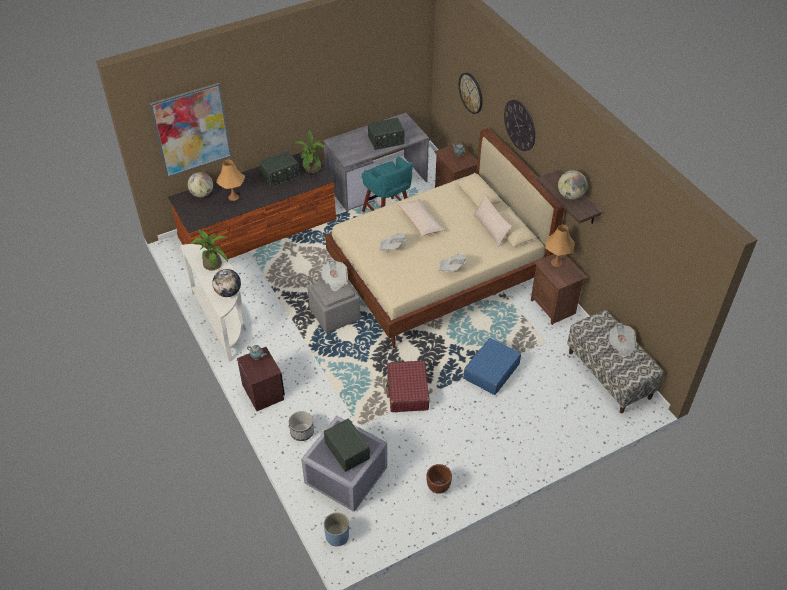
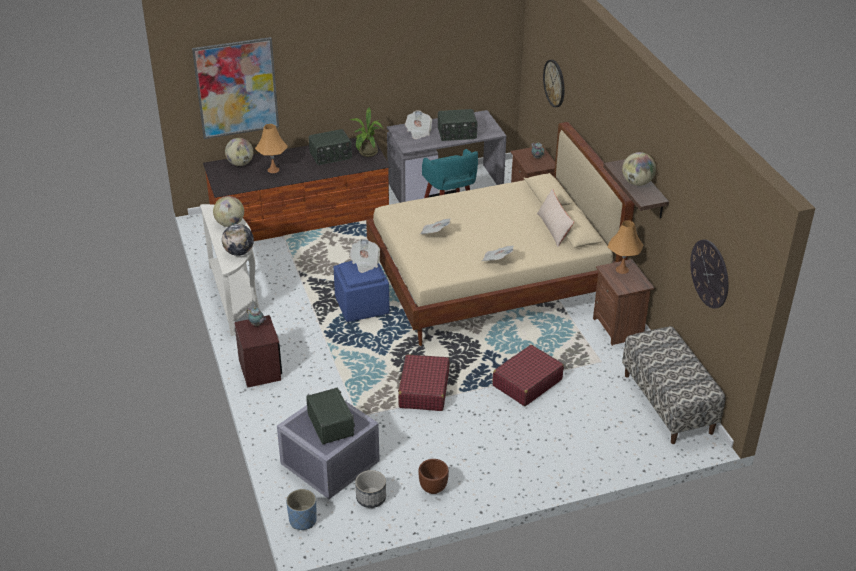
camera: 10 degrees right, 10 degrees down
potted plant [190,229,228,271] -> globe [213,196,244,227]
planter [289,411,314,441] -> planter moved to [355,470,386,508]
grey ottoman [308,280,361,333] -> blue ottoman [333,261,390,322]
beige pillow [397,199,445,236] -> none
blue suitcase [464,338,521,395] -> red suitcase [492,345,564,406]
wall clock [504,100,535,151] -> wall clock moved to [690,240,728,309]
newspaper [609,323,637,358] -> newspaper moved to [405,110,432,139]

